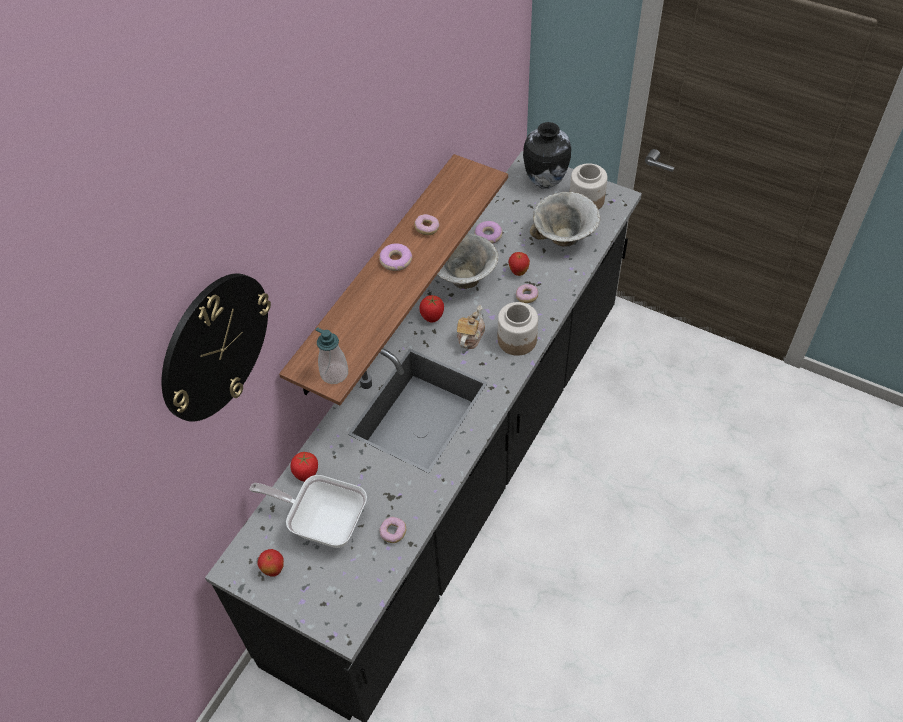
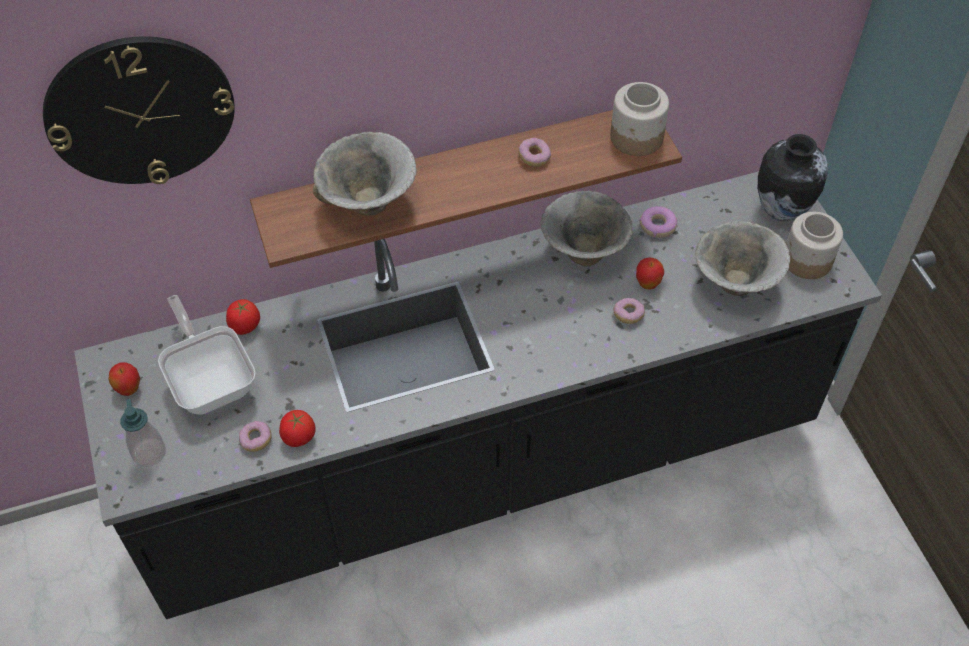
camera: 40 degrees right, 0 degrees up
soap dispenser [315,327,348,384] -> soap dispenser moved to [120,399,166,467]
donut [379,243,413,271] -> none
tomato [419,295,444,322] -> tomato moved to [279,410,316,447]
teapot [457,305,485,349] -> none
jar [498,302,538,356] -> jar moved to [610,82,669,156]
none -> bowl [312,132,417,216]

